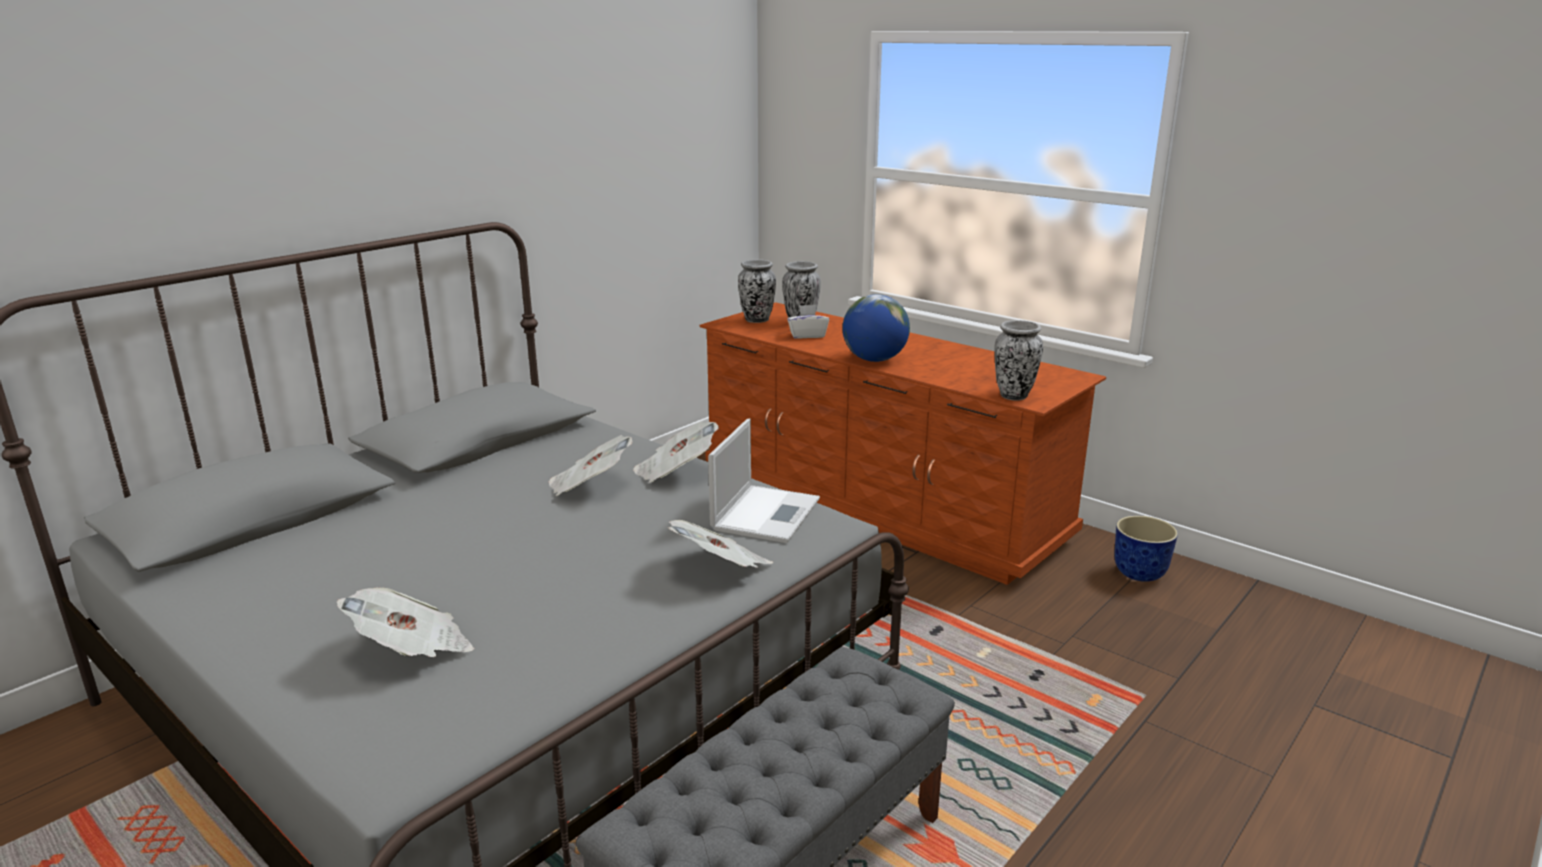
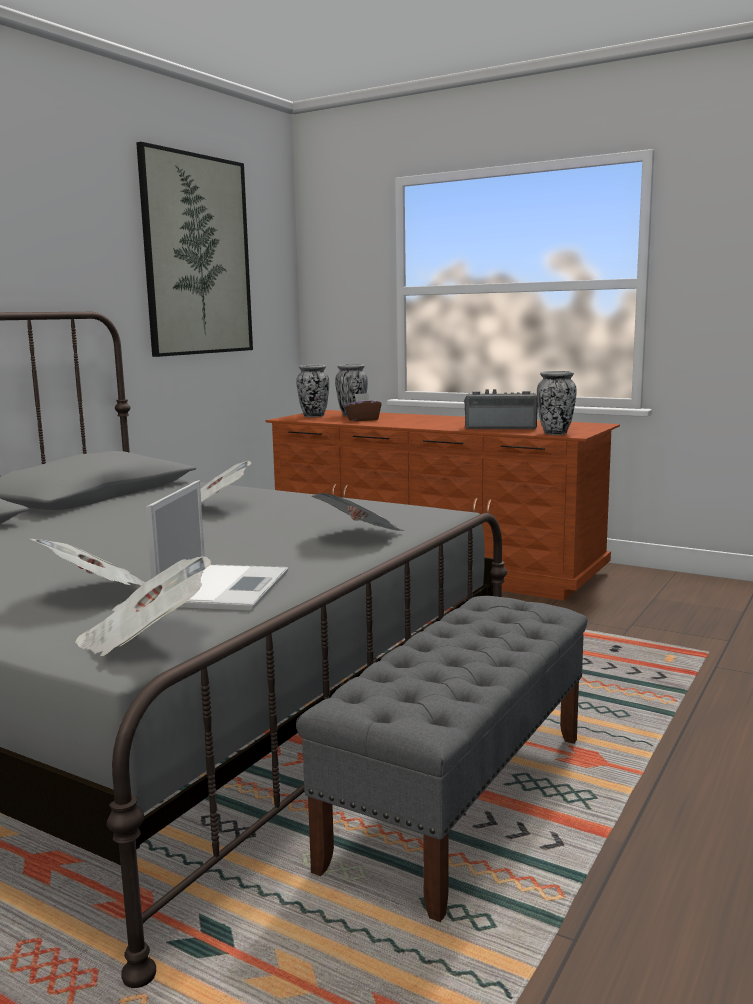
camera: 10 degrees left, 10 degrees down
newspaper [633,421,719,483] -> newspaper moved to [75,556,212,656]
laptop [708,418,820,543] -> laptop moved to [146,480,288,611]
white tissue box [787,305,829,339] -> brown tissue box [344,393,382,421]
globe [842,294,910,362] -> none
planter [1114,516,1178,582] -> none
none -> picture [136,142,253,357]
none -> radio [464,389,538,430]

